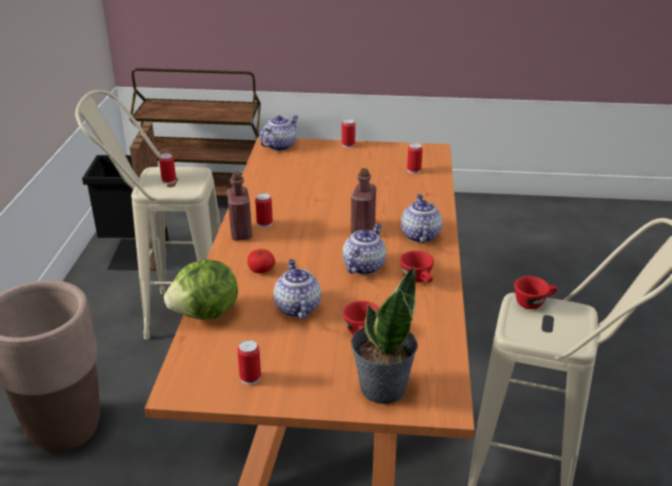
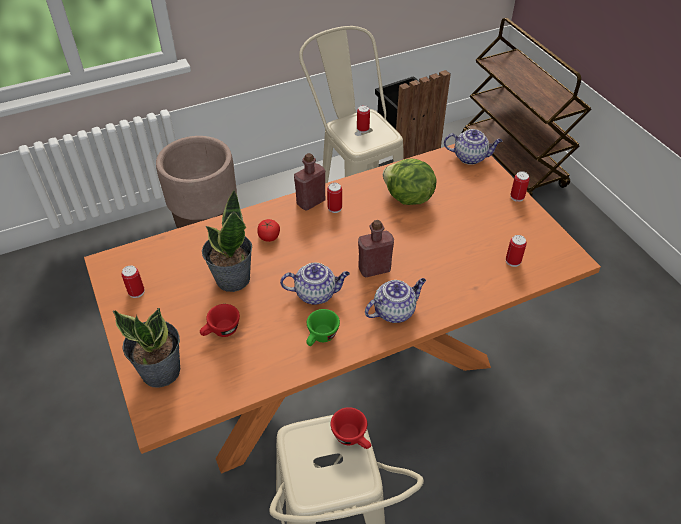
camera: 60 degrees right, 15 degrees up
lettuce [164,260,238,320] -> lettuce moved to [383,158,437,205]
teapot [274,259,321,319] -> potted plant [202,190,252,292]
red cup [400,251,434,283] -> green cup [306,309,340,346]

